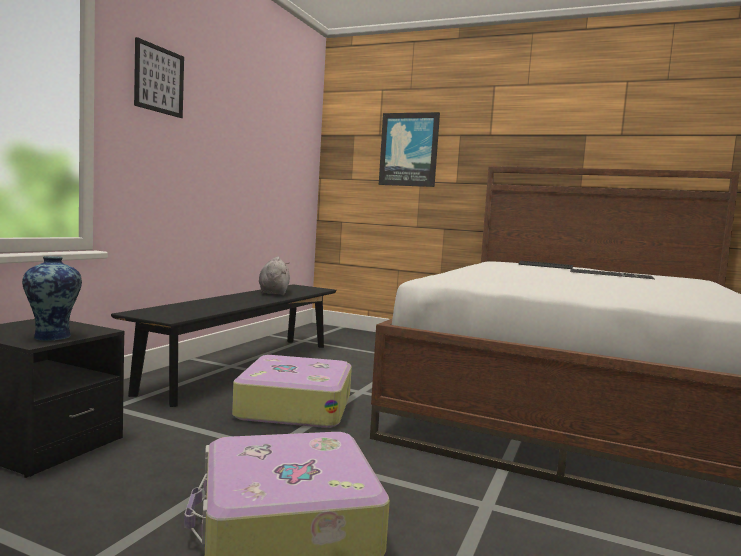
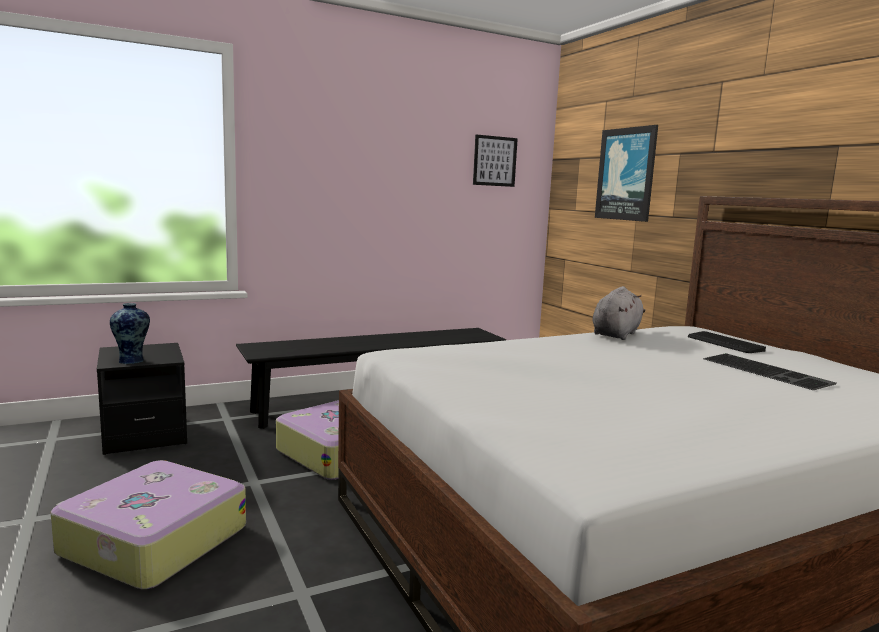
camera: 40 degrees right, 5 degrees up
picture [134,37,184,118] -> picture moved to [473,134,518,187]
grey plush toy [259,257,290,295] -> grey plush toy moved to [592,286,646,340]

